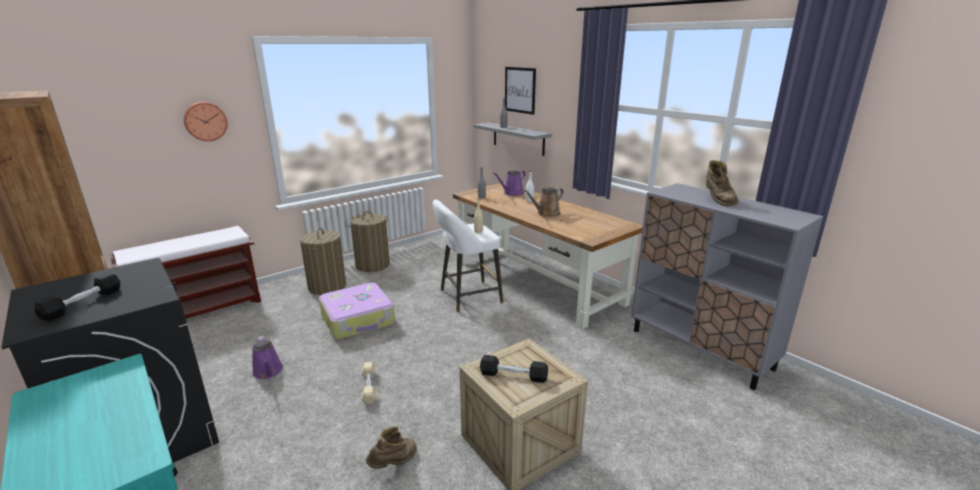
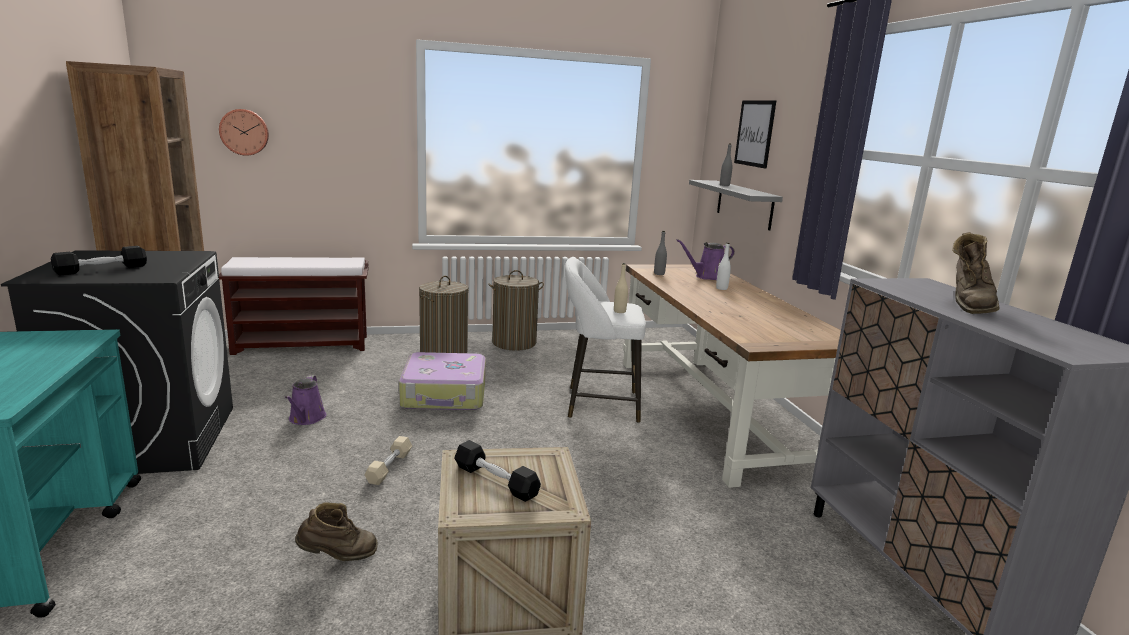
camera: 25 degrees right, 5 degrees down
wall clock [184,102,228,141] -> wall clock moved to [219,109,269,156]
brown watering can [524,187,564,217] -> none

